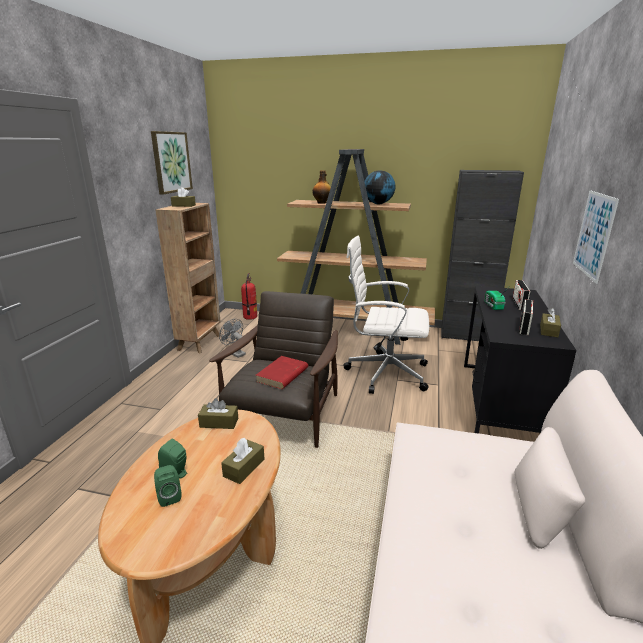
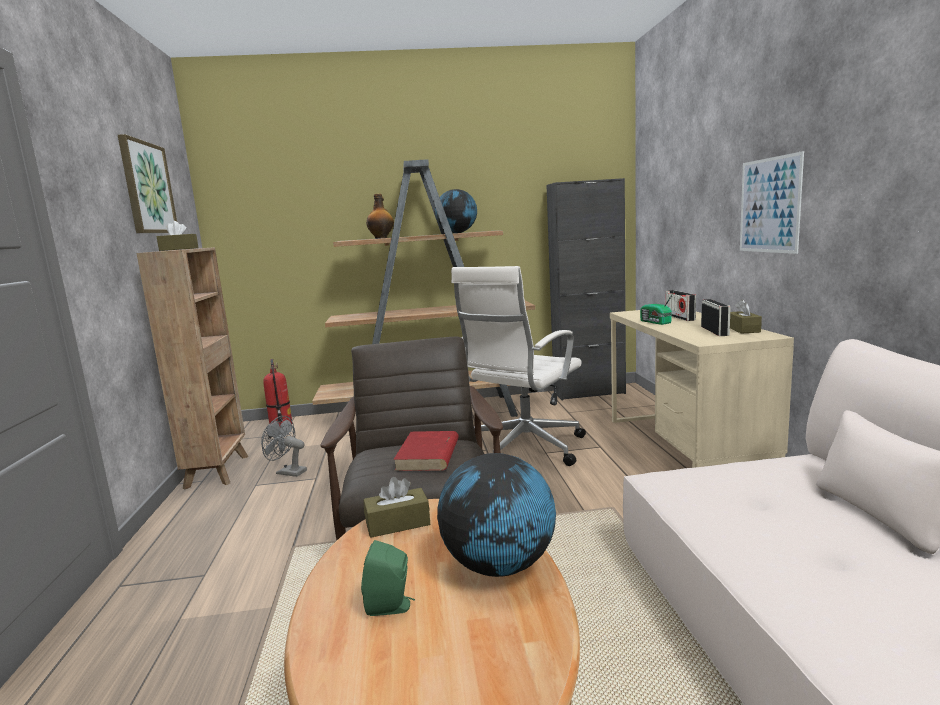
camera: 20 degrees left, 10 degrees down
green speaker [154,465,181,507] -> none
brown tissue box [221,438,265,484] -> globe [437,453,556,577]
white office chair [343,236,429,394] -> white office chair turned 45 degrees counterclockwise [451,266,586,466]
black desk [464,286,576,433] -> beige desk [610,310,794,468]

